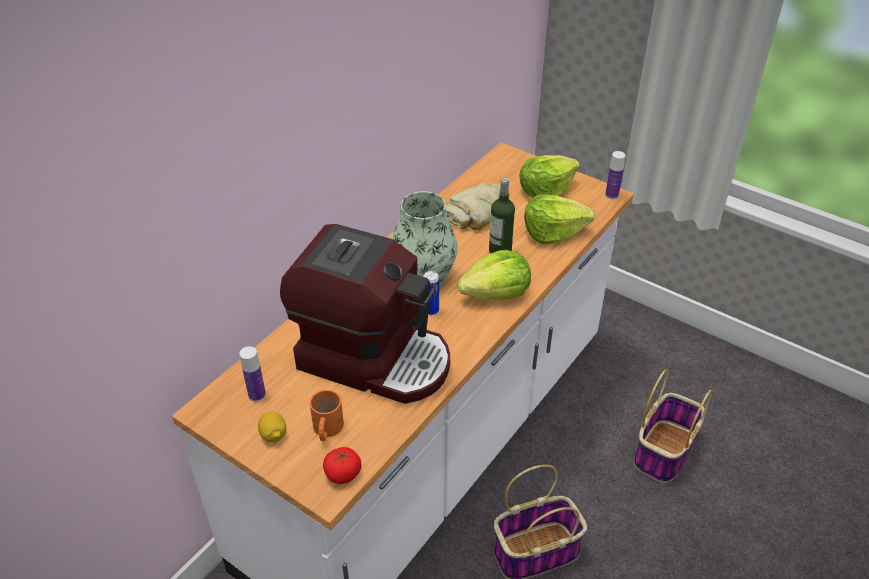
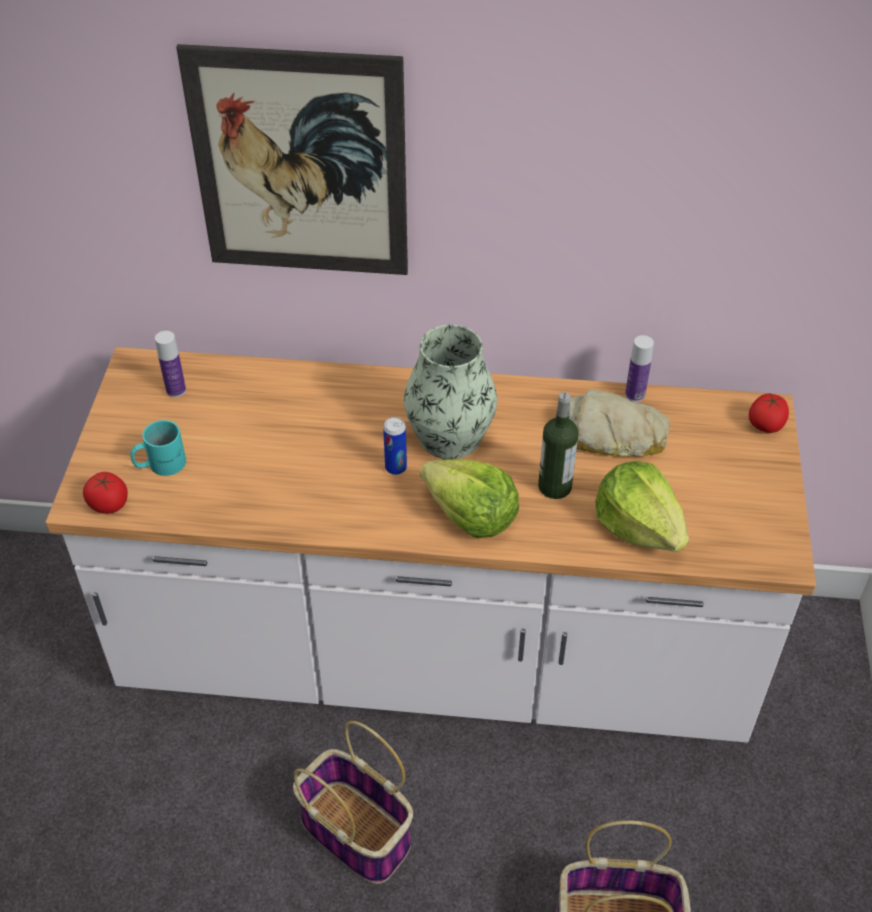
camera: 60 degrees right, 5 degrees up
lemon [258,411,286,442] -> none
coffee machine [280,224,450,404] -> none
orange mug [310,390,344,441] -> turquoise mug [130,420,186,476]
lettuce [519,155,580,198] -> none
bottle [605,151,626,199] -> bottle moved to [625,335,654,402]
none -> picture [176,44,408,275]
none -> tomato [749,394,789,433]

